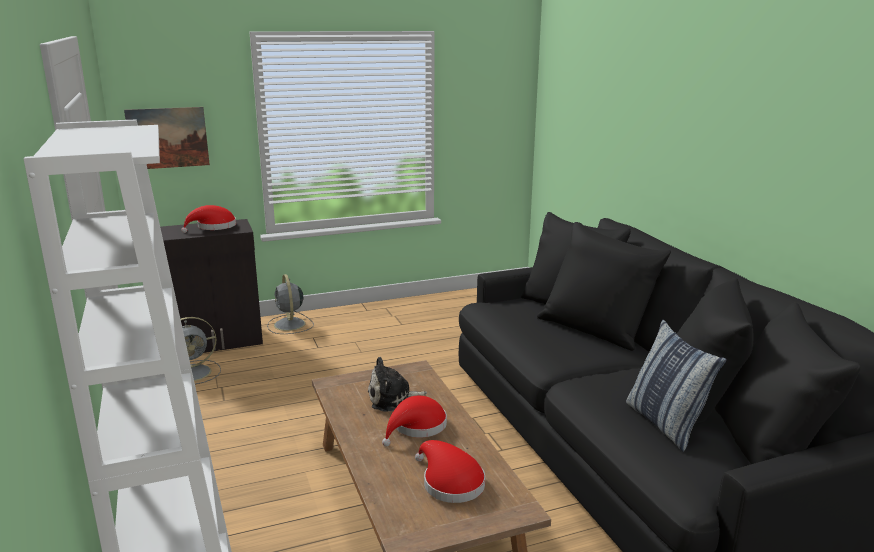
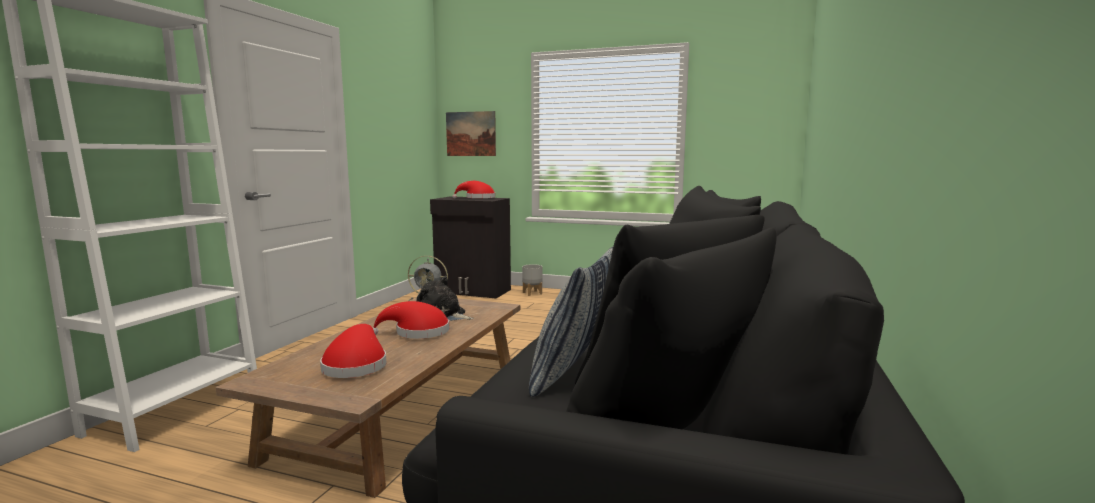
camera: 40 degrees right, 10 degrees down
grey fan [267,274,314,334] -> grey planter [522,264,543,296]

